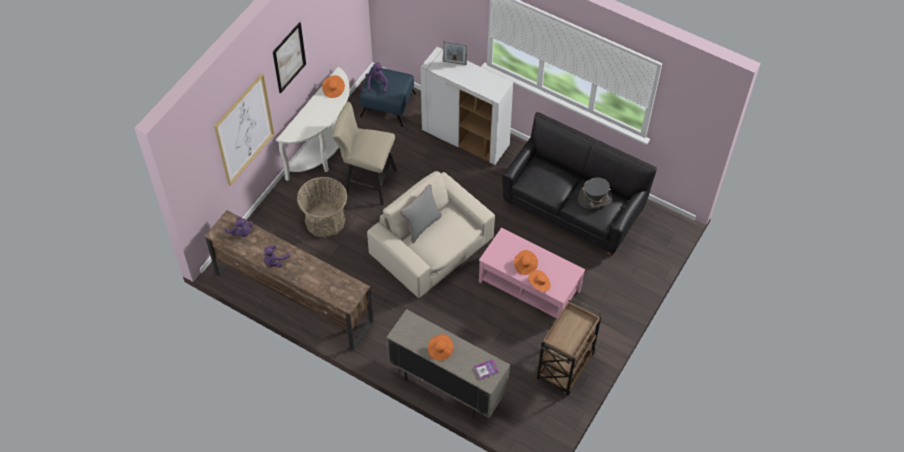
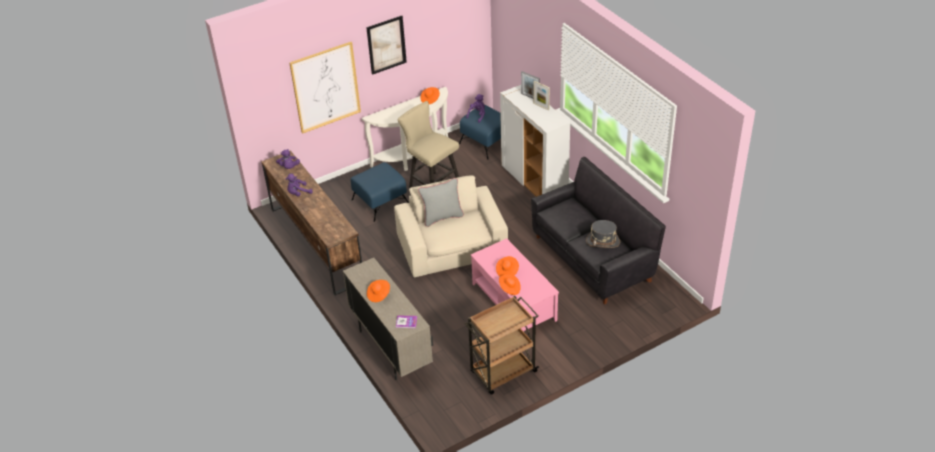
camera: 30 degrees right, 15 degrees down
basket [297,177,347,238] -> blue ottoman [351,162,409,222]
none -> picture frame [533,81,550,111]

